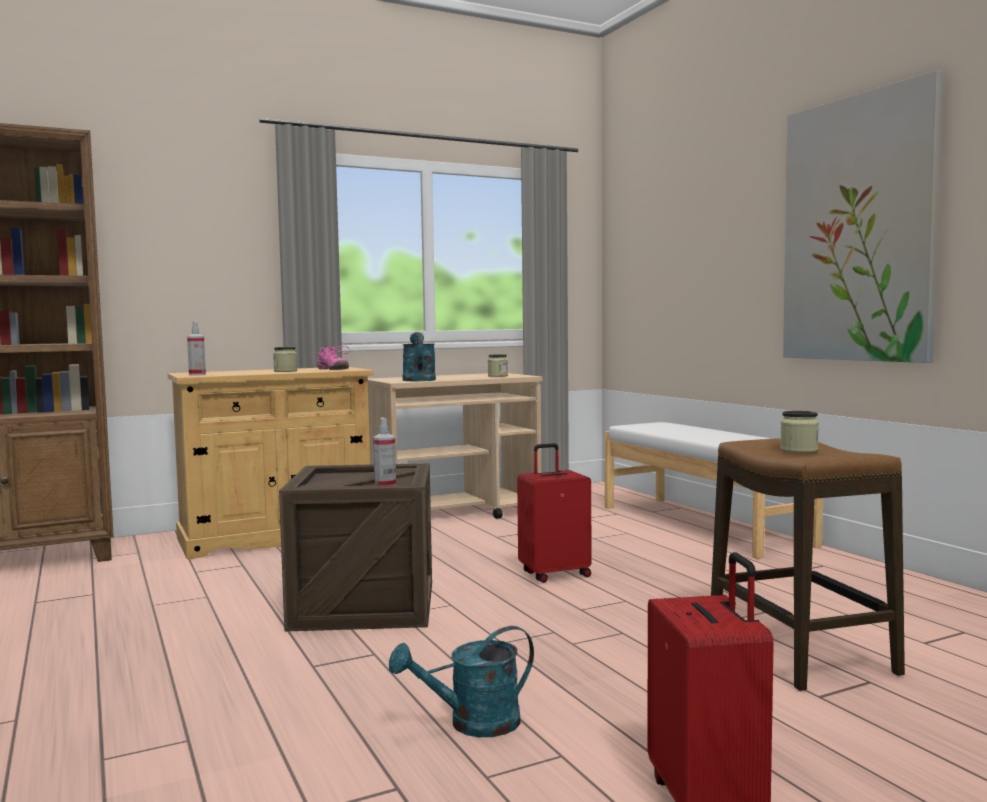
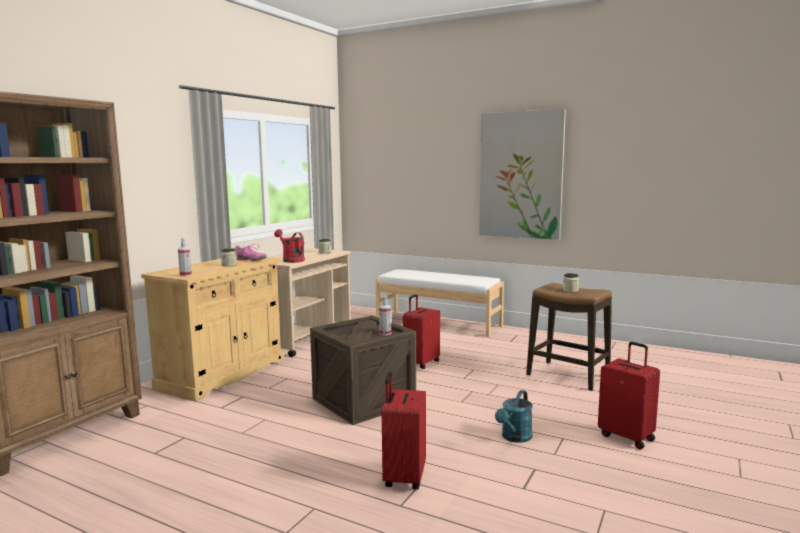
camera: 35 degrees left, 5 degrees up
turquoise watering can [403,332,436,381] -> red watering can [274,229,305,263]
none -> red suitcase [382,372,426,489]

